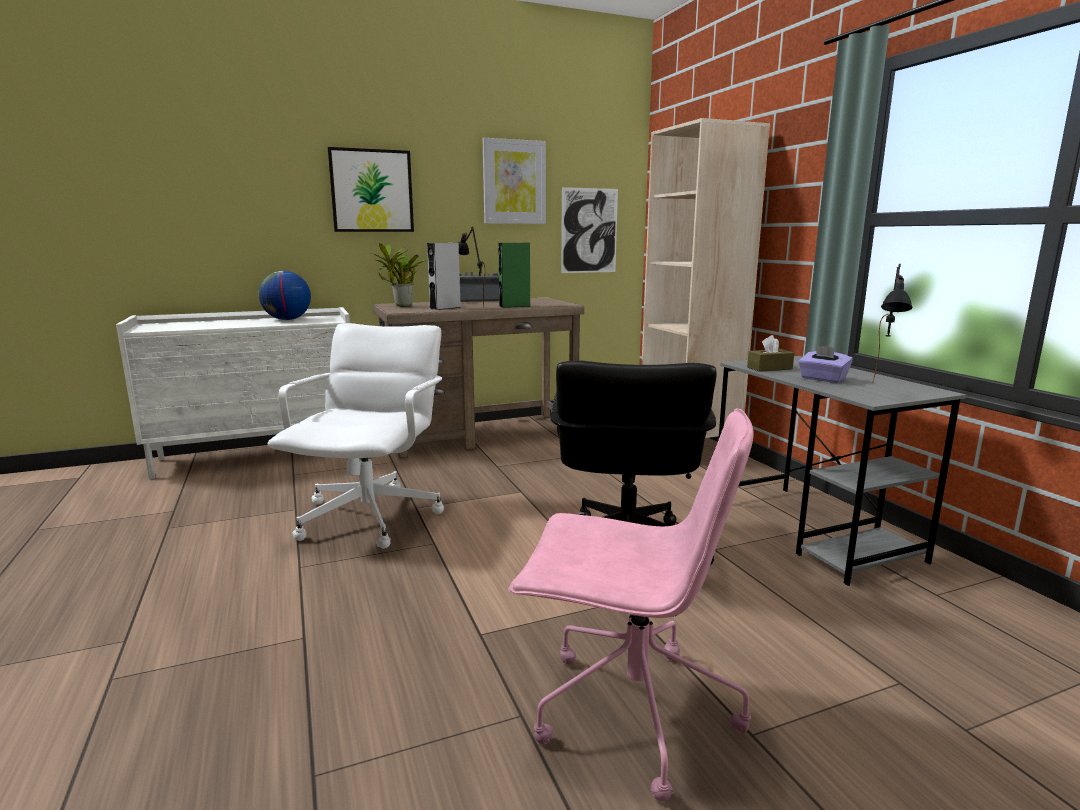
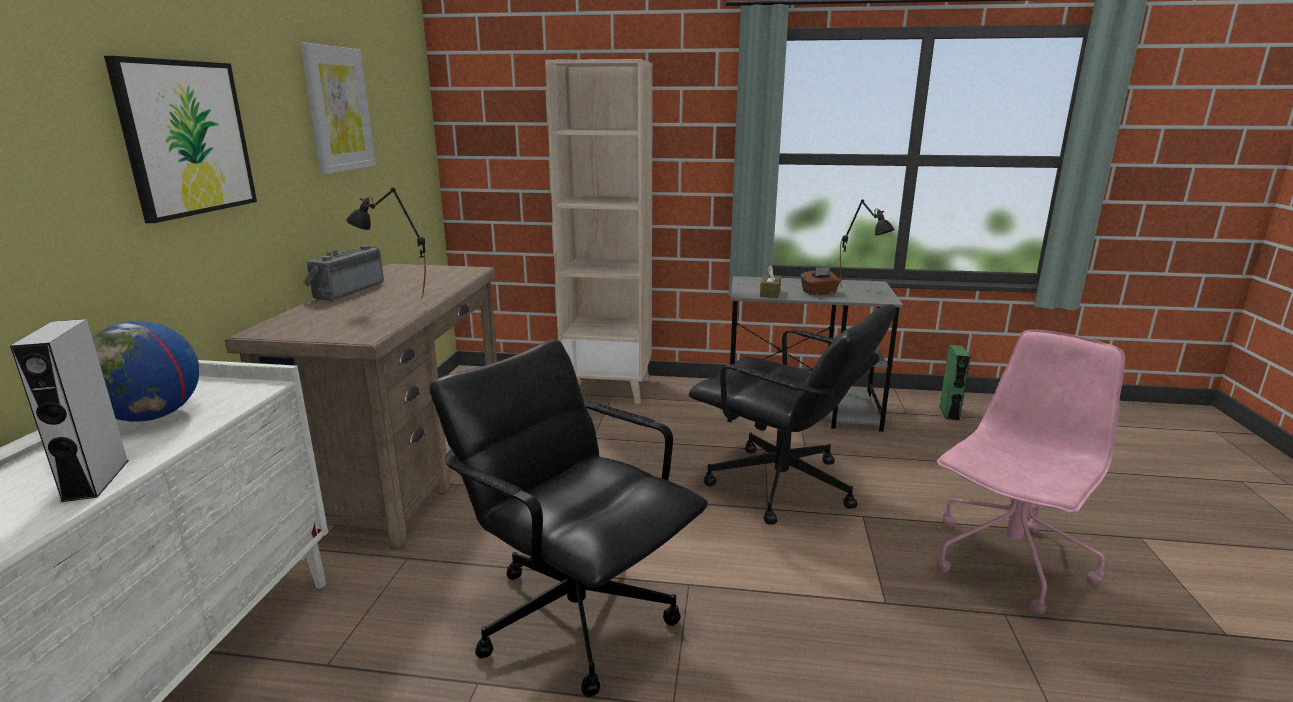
camera: 60 degrees left, 5 degrees up
white office chair [267,323,444,549] -> black office chair [429,339,708,697]
potted plant [370,243,428,307] -> none
grey speaker [427,243,461,310] -> grey speaker moved to [10,319,129,502]
green speaker [498,243,531,308] -> green speaker moved to [939,345,971,421]
picture [561,187,618,273] -> none
purple tissue box [798,345,853,383] -> brown tissue box [801,267,841,295]

